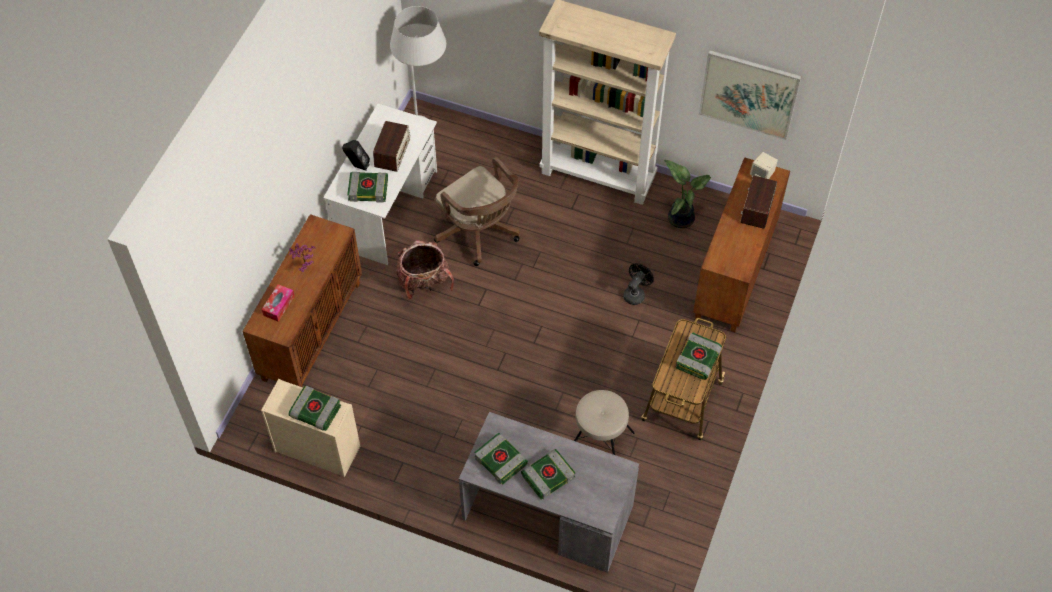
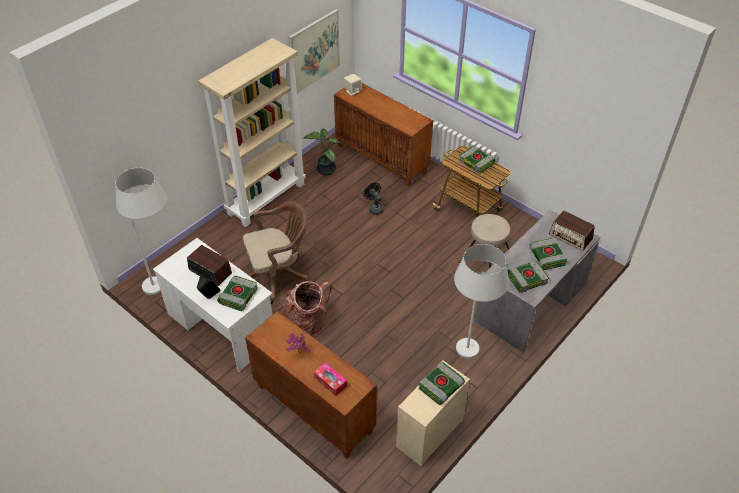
camera: 70 degrees left, 10 degrees down
radio [741,175,777,229] -> radio moved to [549,211,595,251]
none -> white floor lamp [454,244,509,359]

